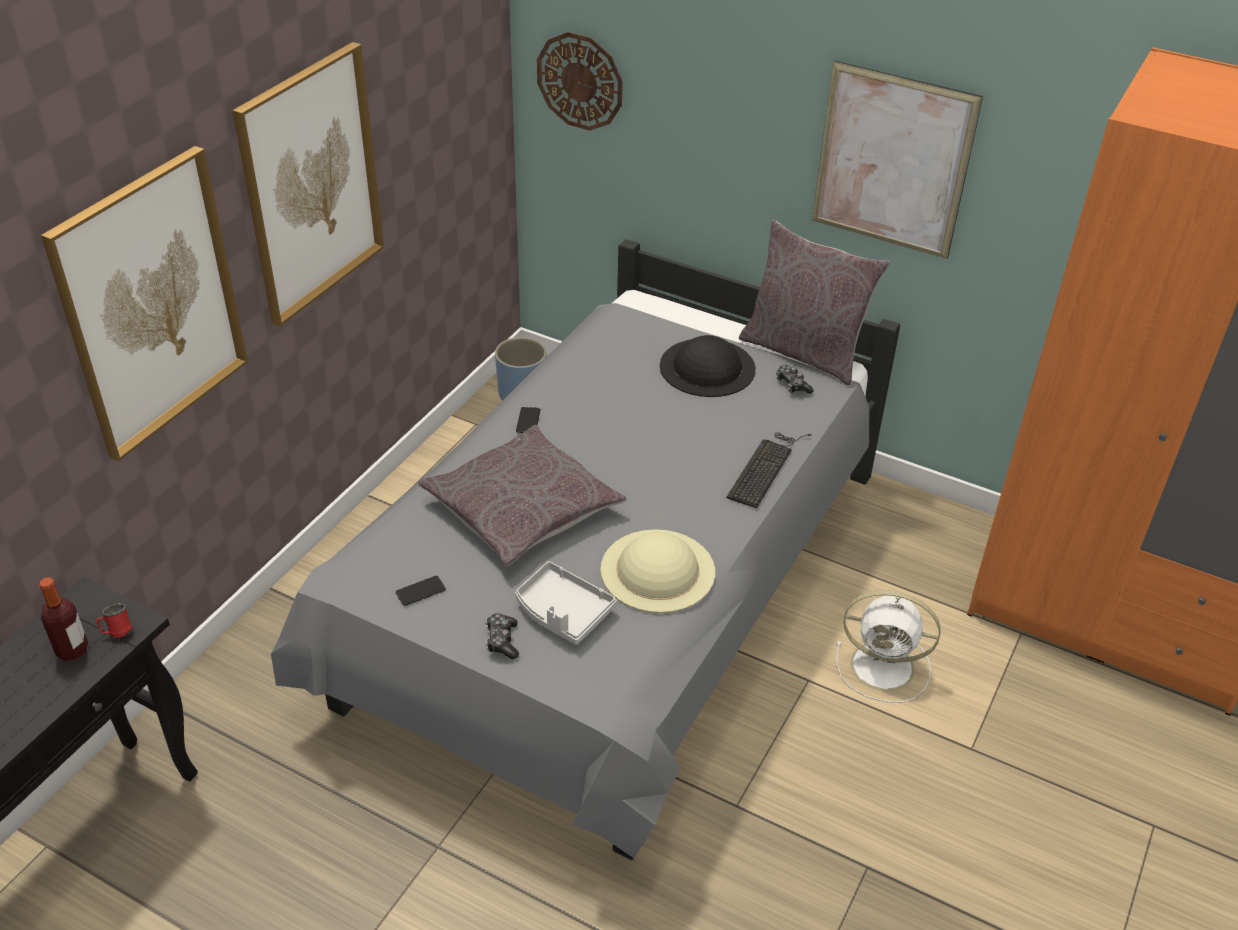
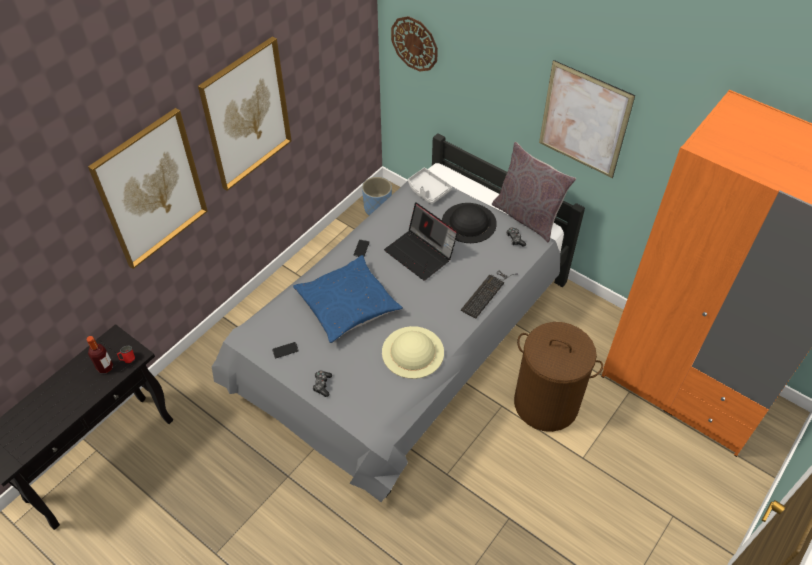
camera: 10 degrees right, 10 degrees up
grey pillow [419,425,626,566] -> blue pillow [293,255,403,343]
grey tray [516,561,617,645] -> grey tray moved to [408,168,452,204]
white fan [836,590,940,703] -> brown laundry basket [514,322,603,432]
none -> laptop [384,202,458,281]

